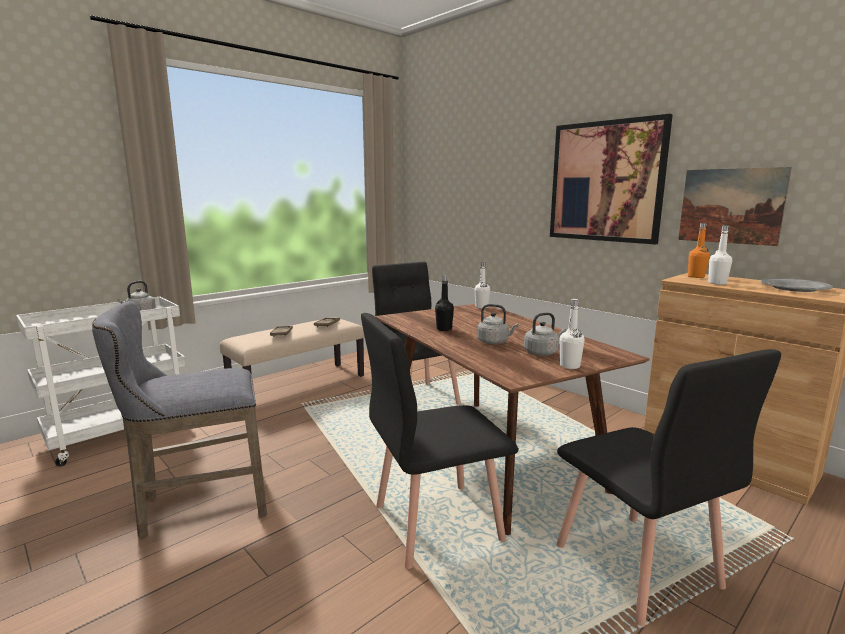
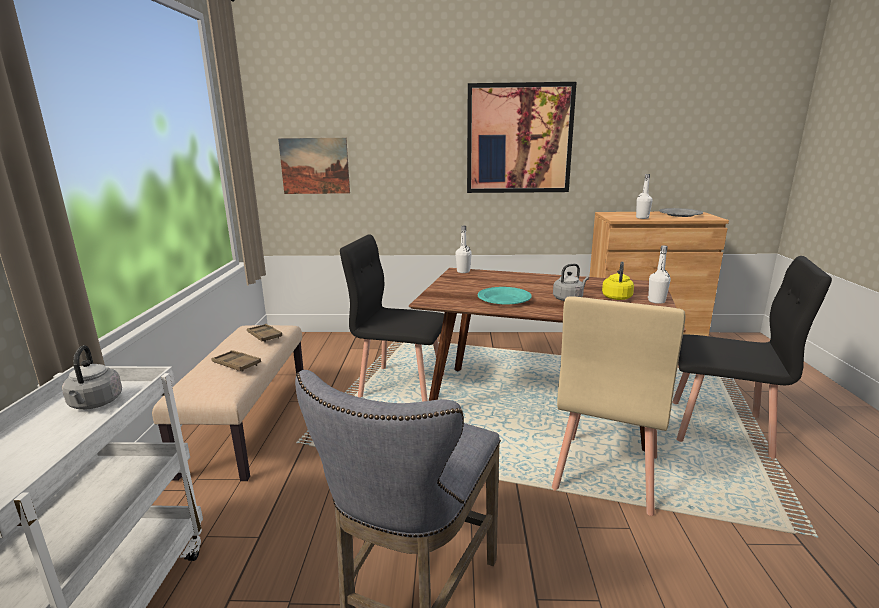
camera: 45 degrees left, 5 degrees up
black chair [361,313,518,569] -> beige chair [552,296,685,516]
black bottle [435,276,454,331] -> turquoise plate [478,287,532,305]
grey kettle [524,312,566,356] -> yellow kettle [602,262,634,300]
picture [678,167,792,246] -> picture moved to [278,138,350,194]
orange bottle [688,223,710,278] -> none

